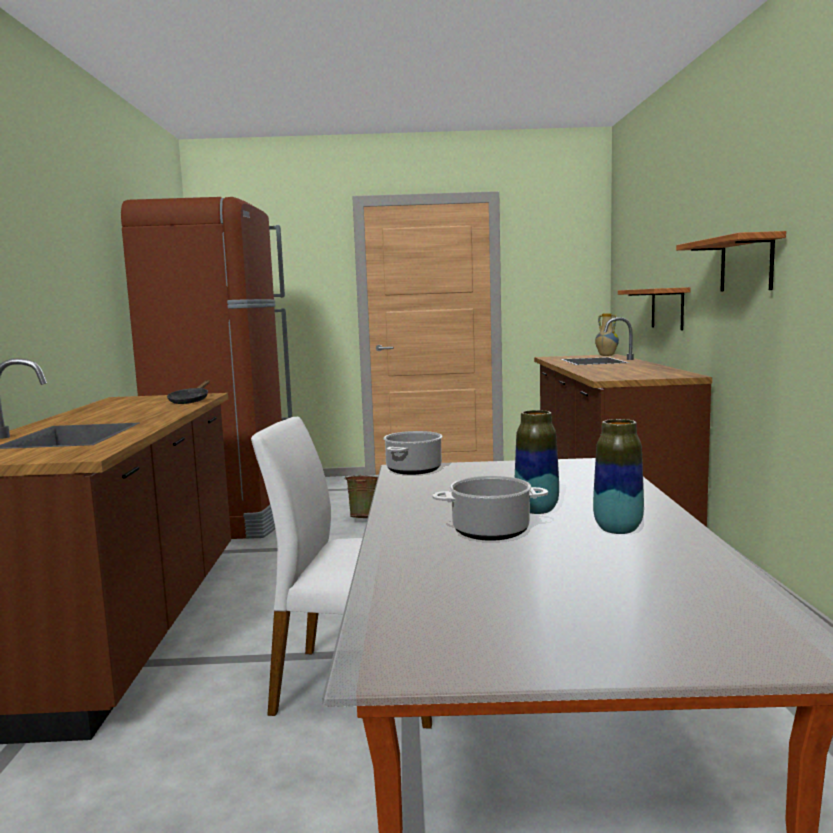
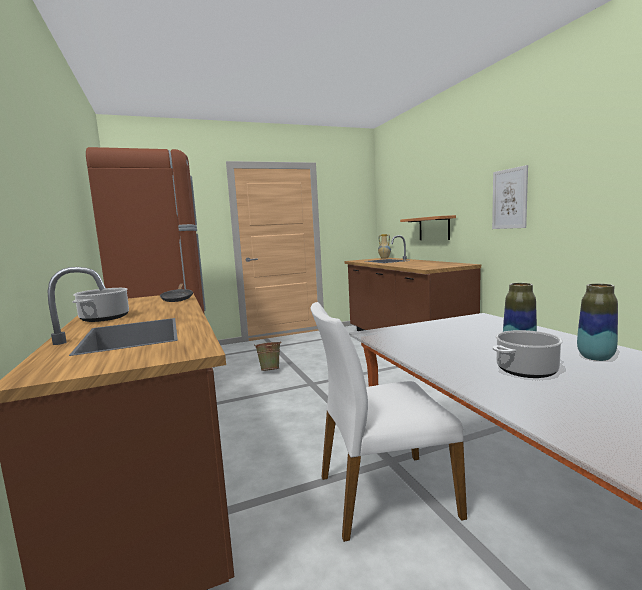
camera: 20 degrees left, 0 degrees up
cooking pot [383,431,442,475] -> cooking pot moved to [72,288,129,322]
shelf [676,231,786,292] -> picture [492,165,528,229]

